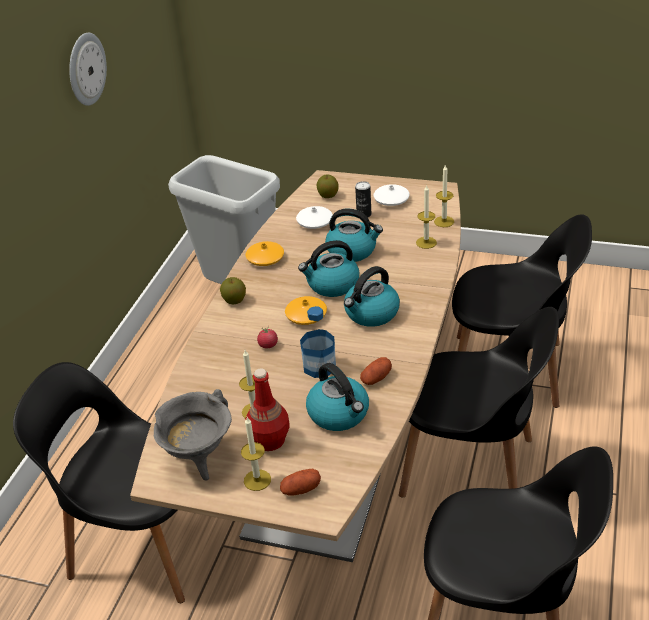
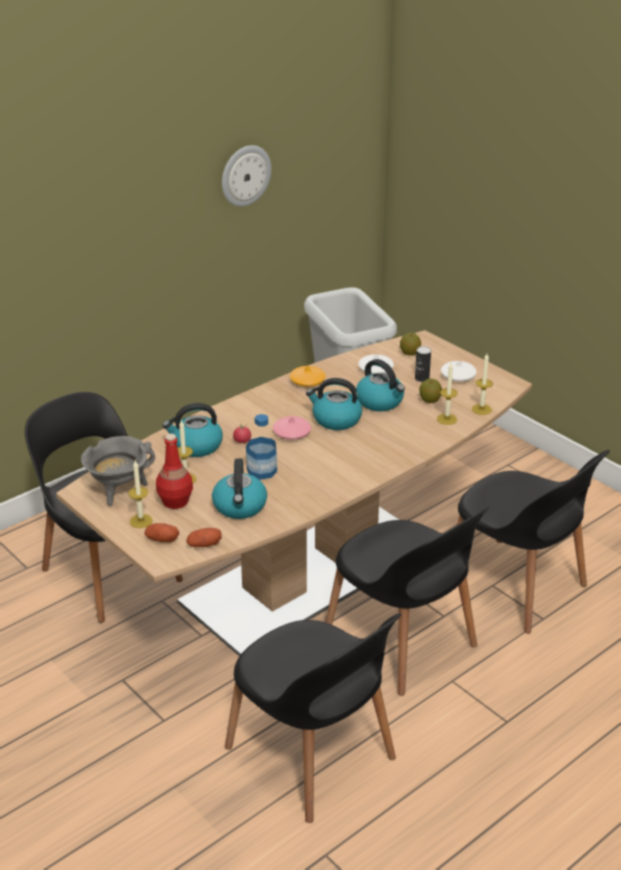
camera: 30 degrees right, 5 degrees down
apple [220,277,246,305] -> apple moved to [419,379,442,403]
orange vase [285,296,327,325] -> pink vase [273,416,311,440]
kettle [344,266,400,327] -> kettle moved to [162,403,223,457]
potato [360,357,392,385] -> potato moved to [186,528,222,547]

